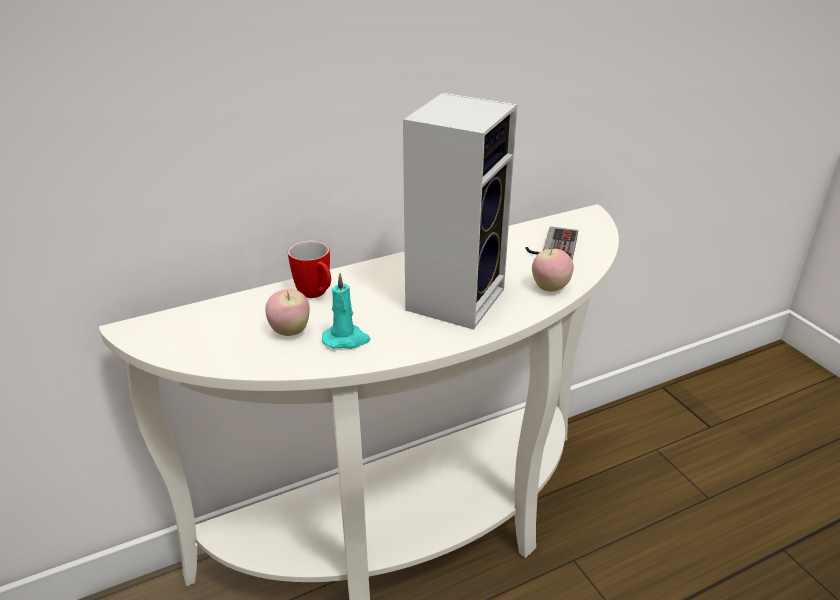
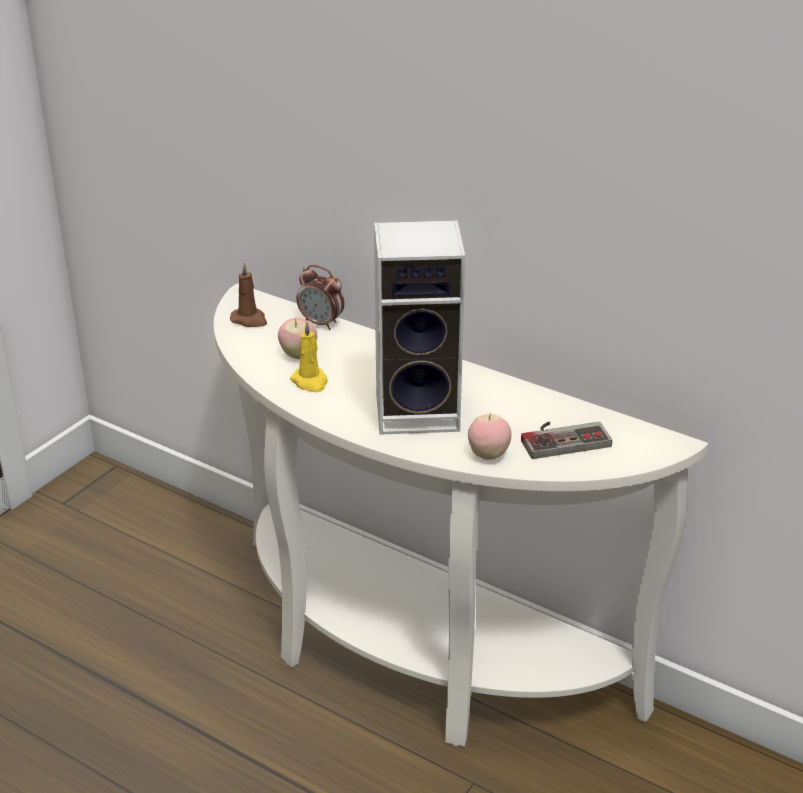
camera: 60 degrees right, 0 degrees up
mug [288,240,331,298] -> none
turquoise candle [322,273,370,349] -> yellow candle [290,322,328,392]
none -> brown candle [230,263,267,327]
none -> alarm clock [297,265,344,330]

